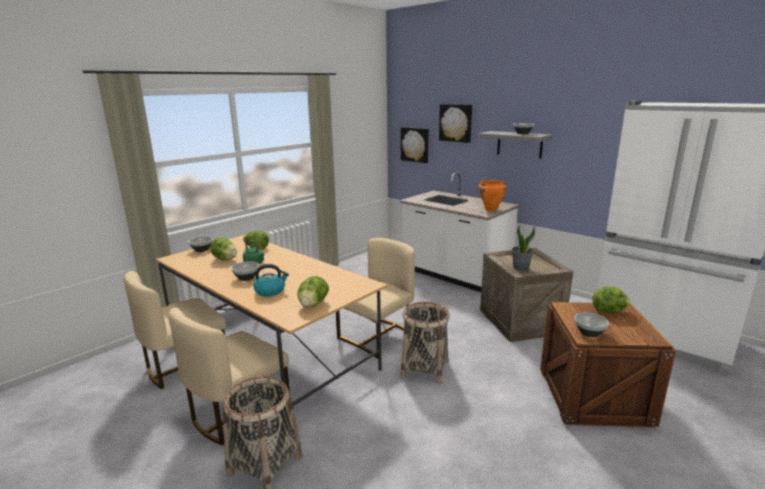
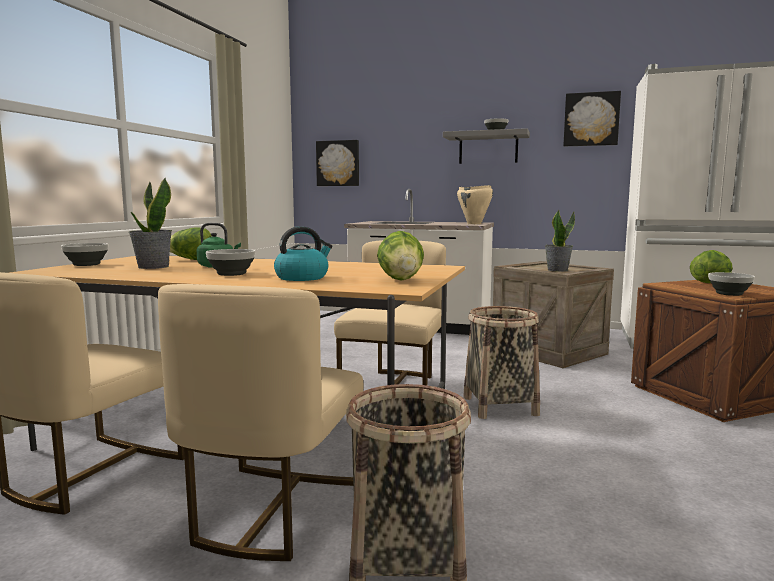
camera: 25 degrees left, 10 degrees down
lettuce [210,237,237,260] -> potted plant [129,178,172,269]
picture [439,104,472,143] -> picture moved to [563,91,621,146]
orange cooking pot [479,180,507,212] -> beige cooking pot [457,185,493,224]

